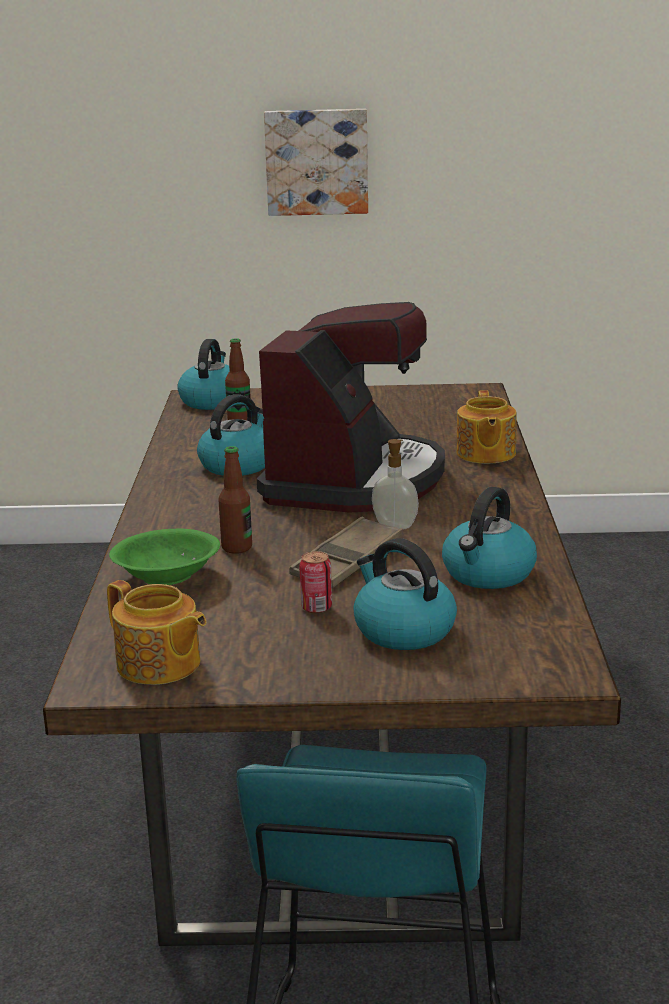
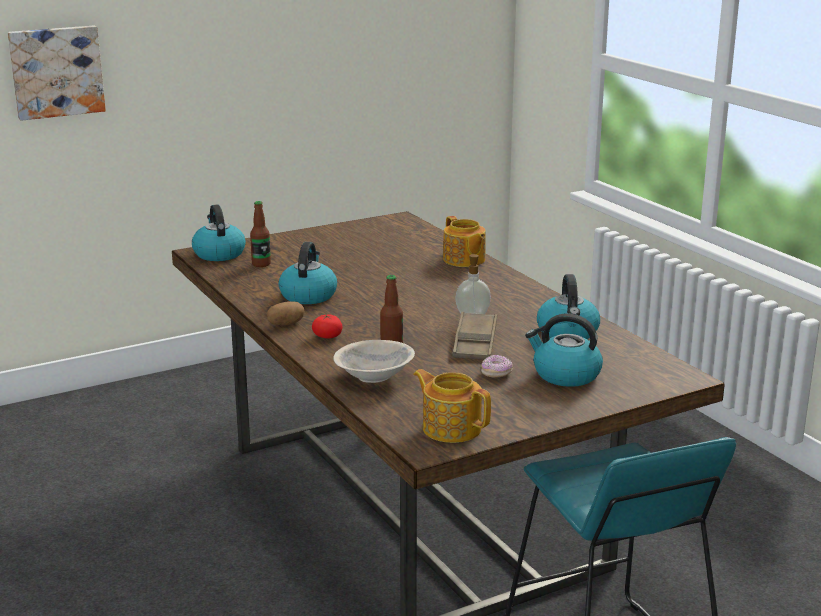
camera: 30 degrees left, 0 degrees up
teapot [107,580,206,685] -> teapot turned 150 degrees counterclockwise [413,369,491,443]
green bowl [109,528,220,585] -> beige bowl [333,340,415,383]
coffee machine [257,302,445,513] -> none
picture [264,109,368,216] -> picture moved to [8,26,106,121]
can [299,551,332,613] -> donut [481,355,513,377]
none -> potato [267,301,305,325]
none -> tomato [312,314,343,339]

